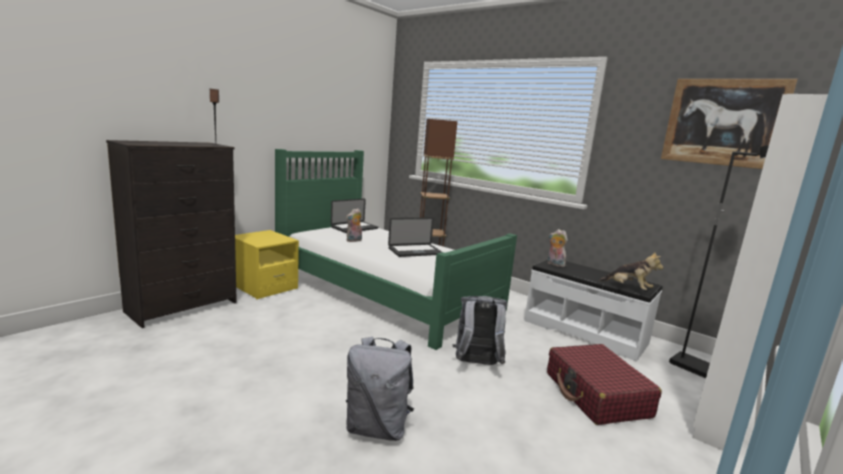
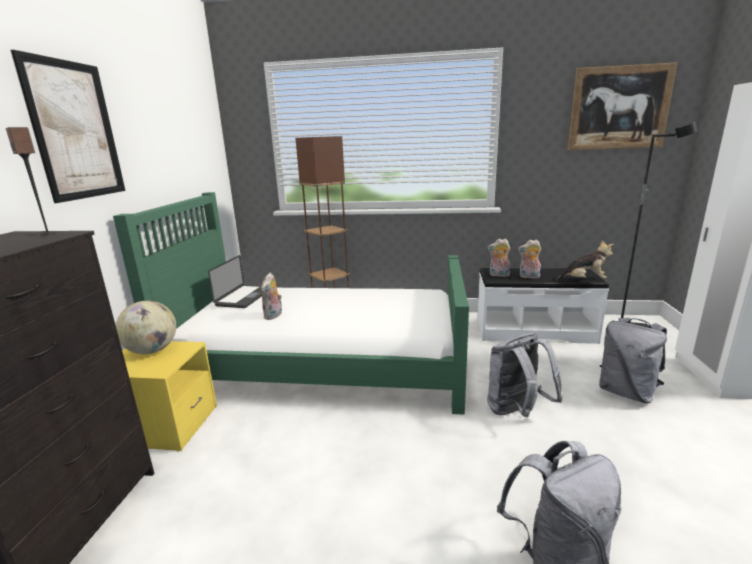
camera: 30 degrees left, 5 degrees up
laptop [388,218,442,257] -> none
red suitcase [547,344,662,425] -> grey backpack [599,318,667,403]
none -> picture [10,50,125,203]
none -> globe [116,301,176,354]
none -> plush toy [518,239,541,278]

